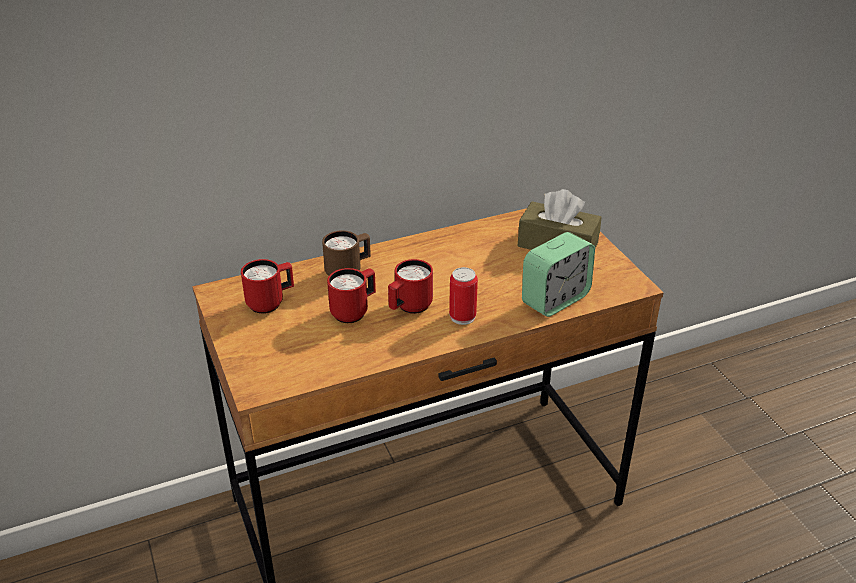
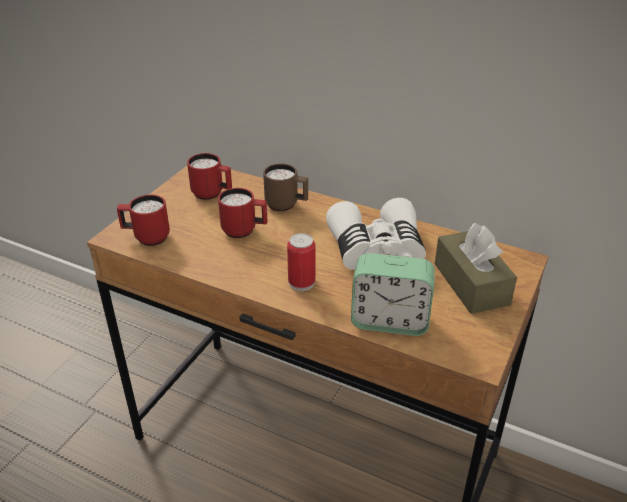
camera: 50 degrees right, 0 degrees up
red mug [388,259,433,314] -> red mug moved to [117,195,170,246]
none -> white binoculars [326,198,426,270]

